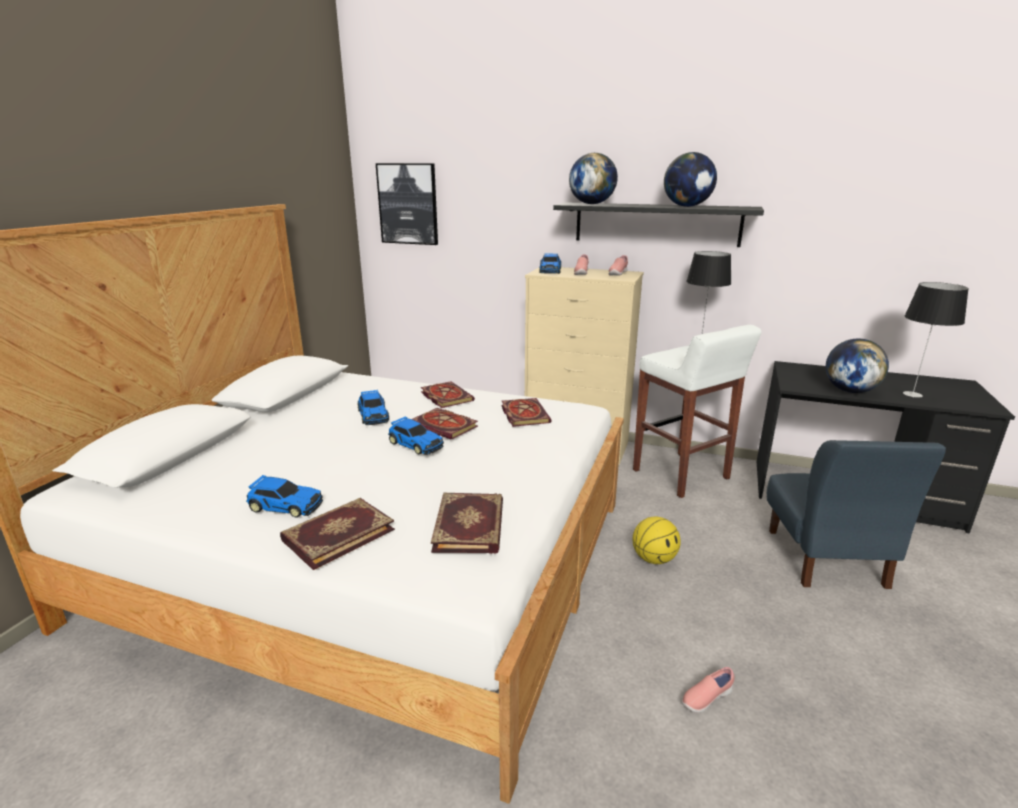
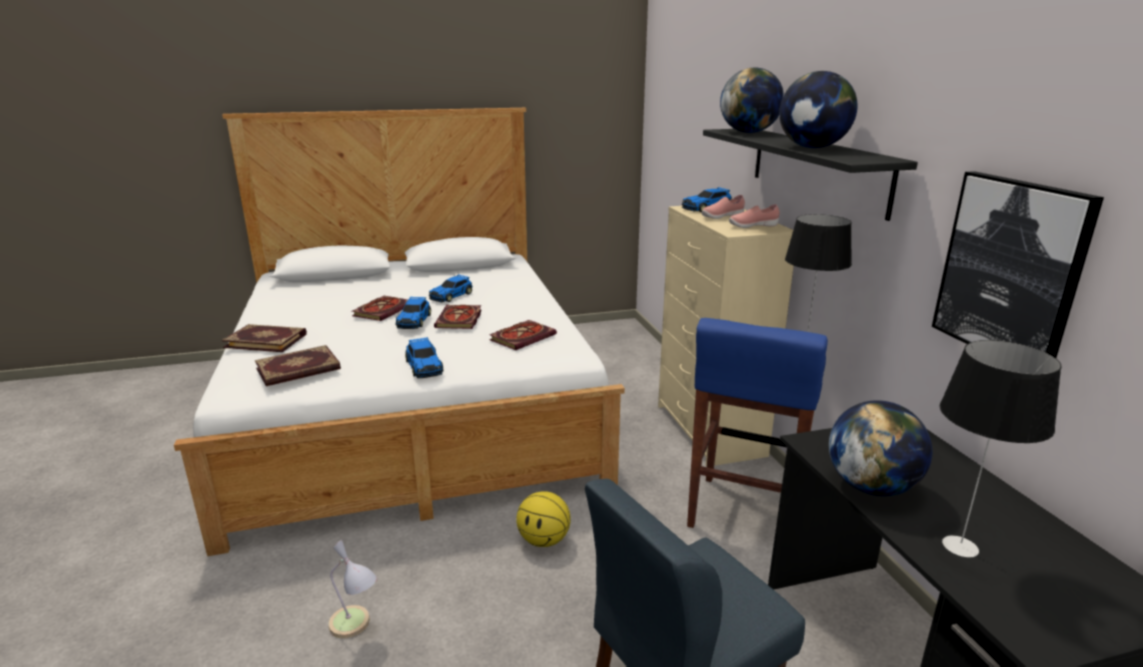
camera: 55 degrees right, 0 degrees up
toy car [246,475,323,518] -> toy car moved to [405,337,443,378]
picture [376,163,438,245] -> picture moved to [932,171,1104,358]
book [420,381,475,408] -> book moved to [352,296,408,321]
white stool [633,325,762,498] -> blue stool [687,318,828,528]
pink shoe [682,667,734,713] -> table lamp [329,540,377,638]

